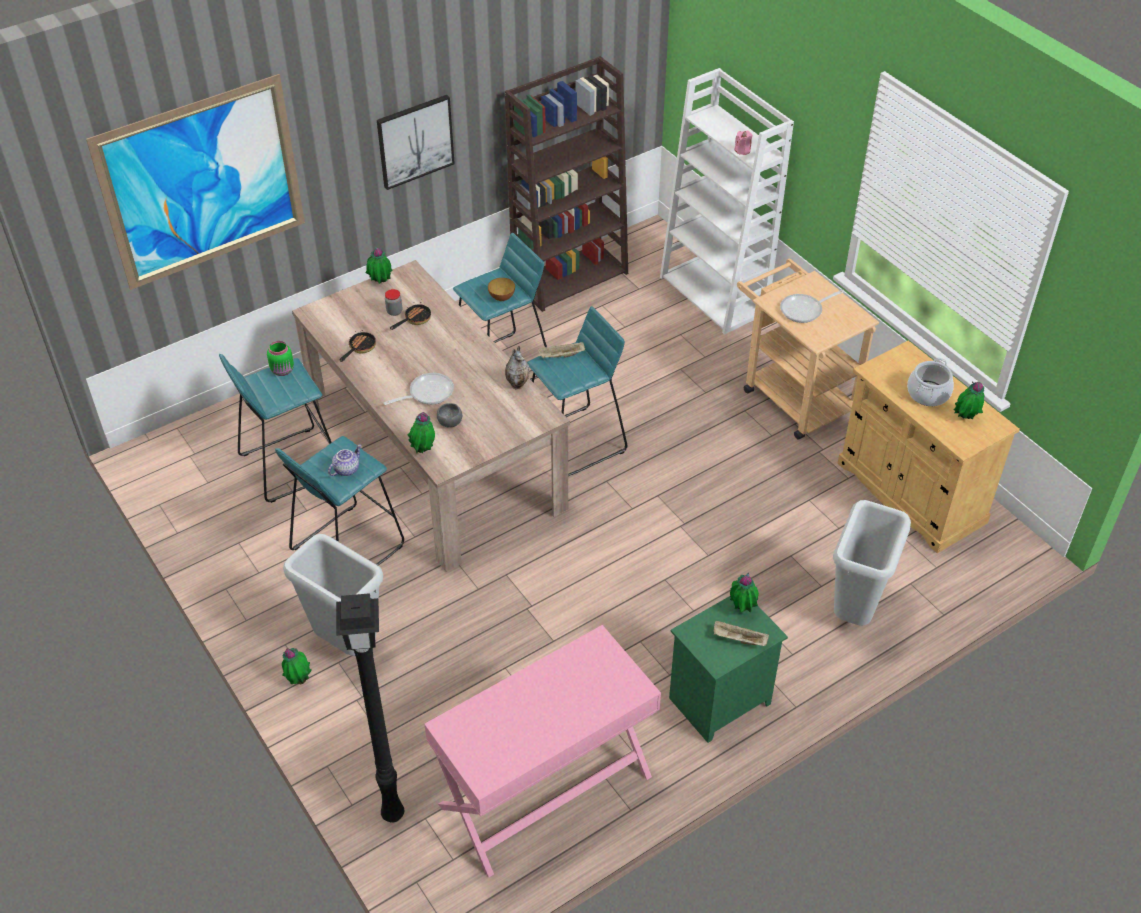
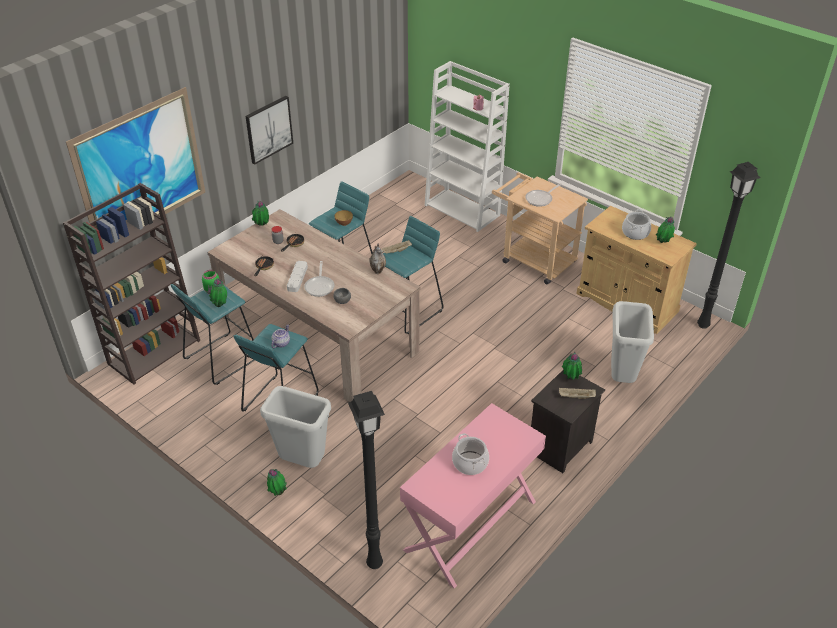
camera: 15 degrees left, 5 degrees down
frying pan [384,373,454,405] -> frying pan turned 135 degrees clockwise [304,261,335,297]
potted plant [408,412,435,454] -> potted plant moved to [209,278,227,307]
brown bookcase [505,56,628,312] -> brown bookcase moved to [63,183,200,384]
green nightstand [669,596,788,743] -> black nightstand [531,369,605,473]
none -> grey tray [287,261,308,292]
none -> cooking pot [452,433,489,475]
none -> black floor lamp [697,162,761,329]

